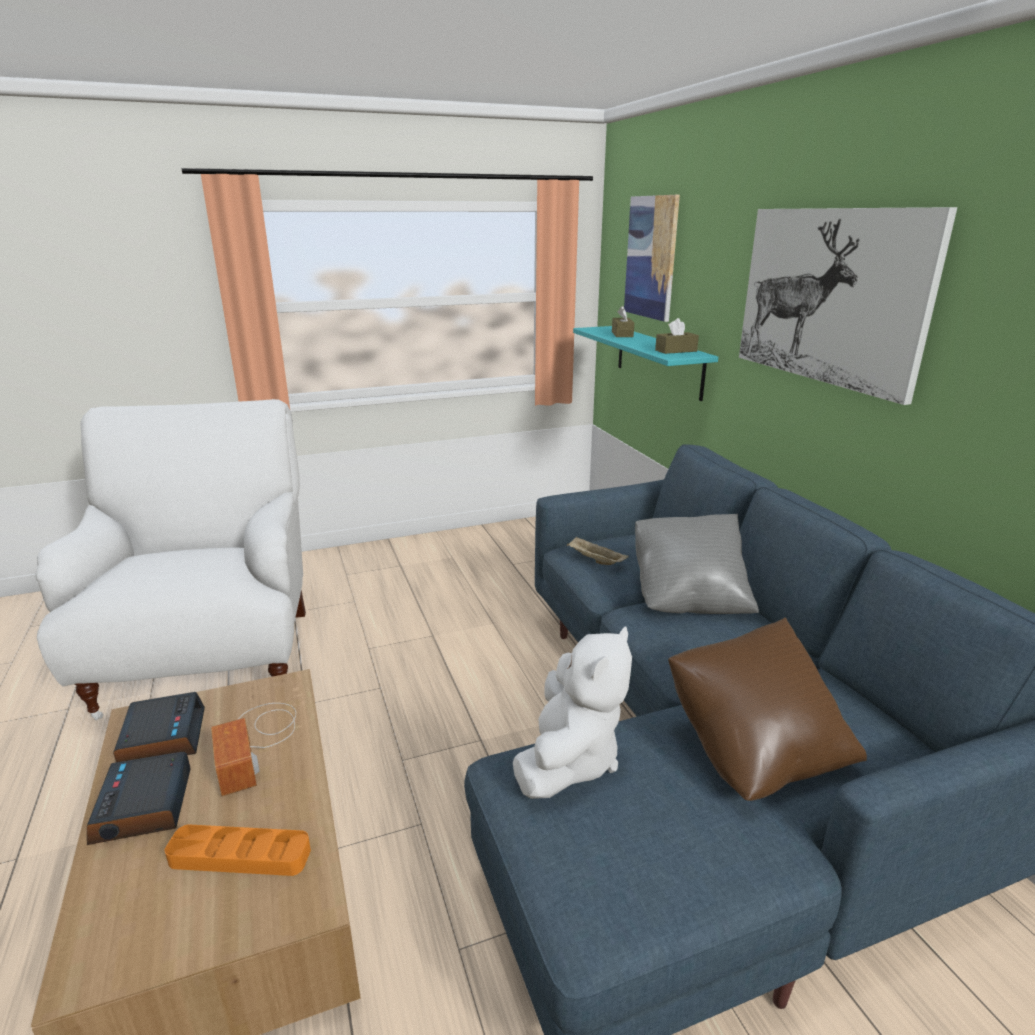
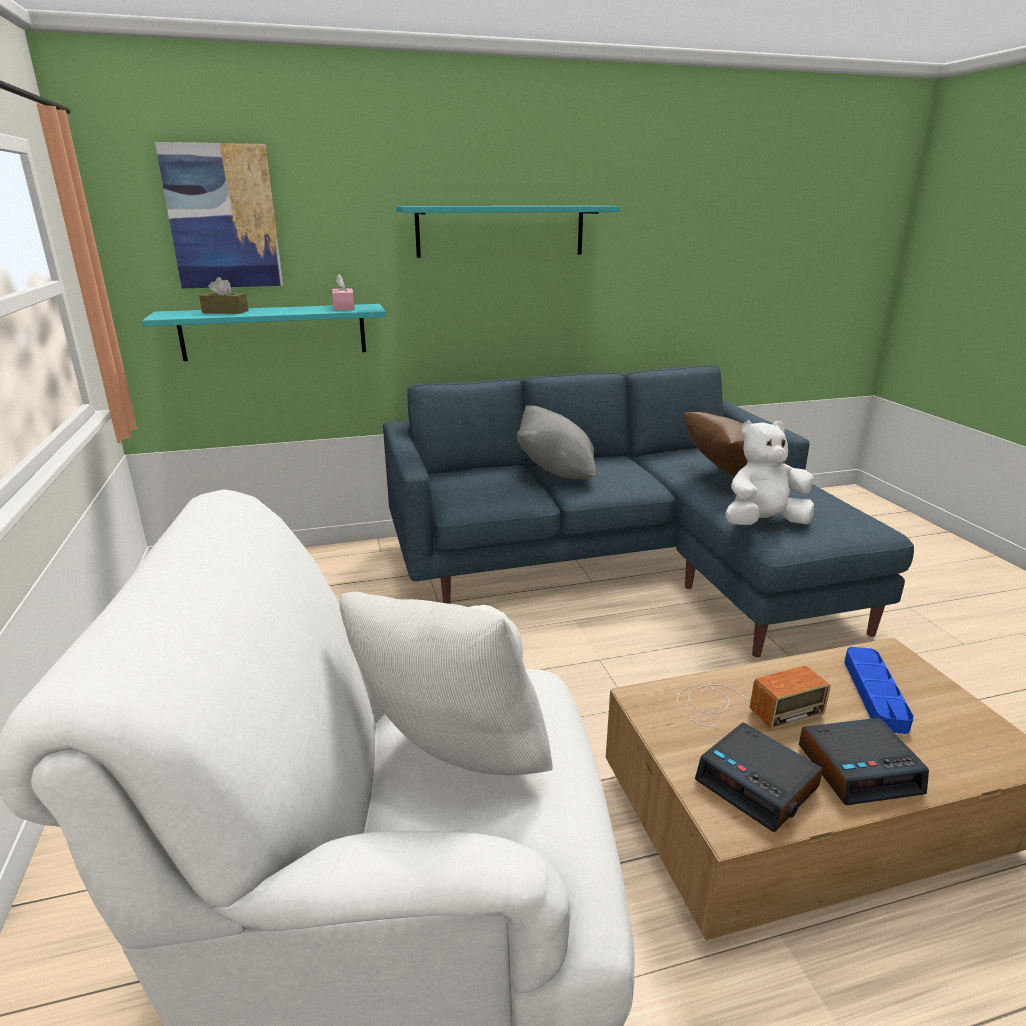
camera: 85 degrees left, 0 degrees up
alarm clock [113,692,205,762] -> alarm clock turned 120 degrees counterclockwise [695,722,823,832]
orange tray [165,824,311,876] -> blue tray [844,647,914,734]
white plush toy [513,626,632,799] -> white plush toy turned 45 degrees counterclockwise [725,420,814,525]
beige tray [567,536,629,565] -> none
brown tissue box [655,318,699,354] -> pink tissue box [332,274,355,311]
picture [739,207,957,405] -> turquoise shelf [396,206,620,258]
none -> white pillow [340,592,553,775]

